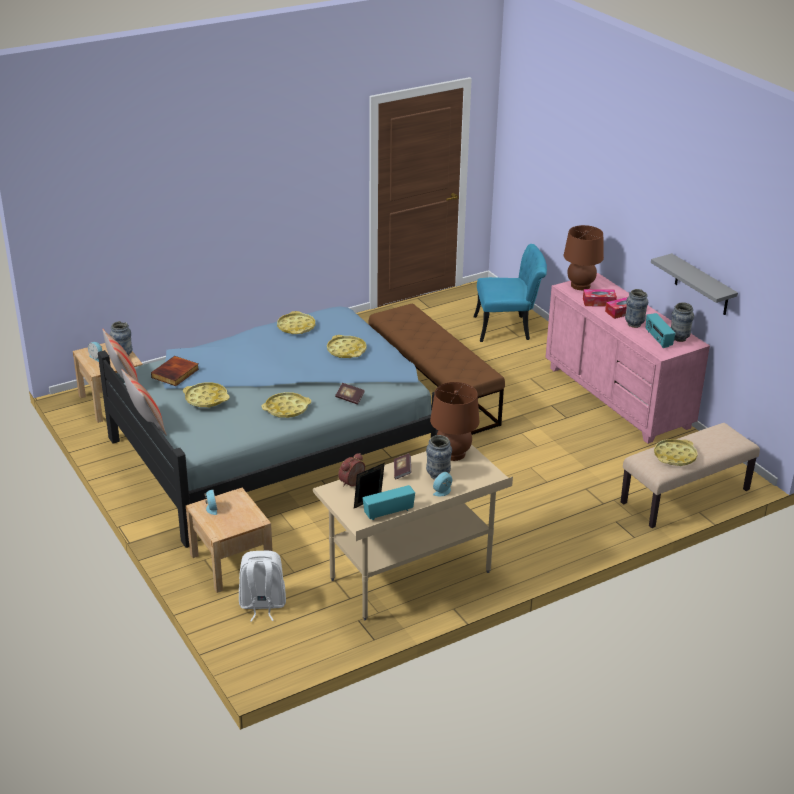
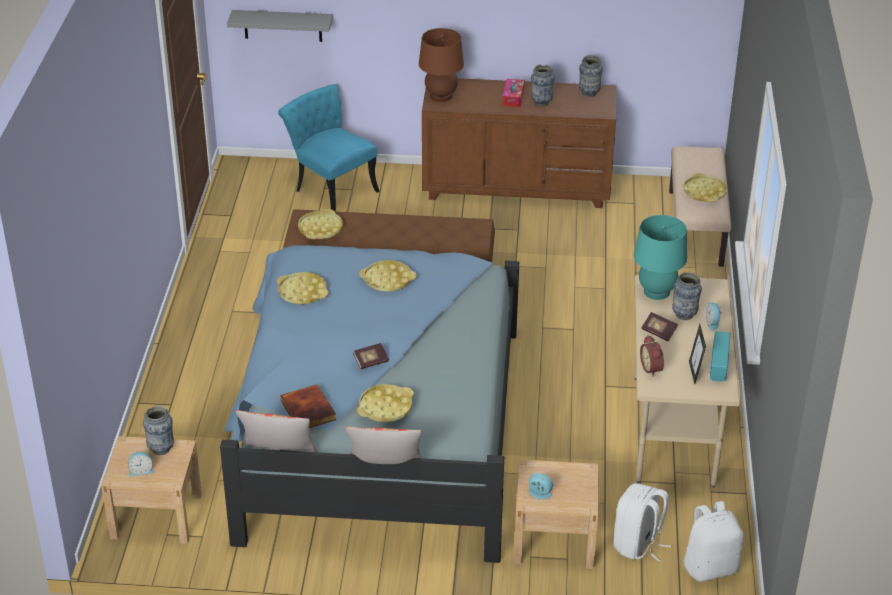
camera: 55 degrees left, 5 degrees up
yellow tray [262,392,311,418] -> yellow tray moved to [298,209,343,239]
book [335,383,364,405] -> book moved to [353,343,389,369]
brown table lamp [430,382,480,461] -> turquoise table lamp [634,215,687,300]
turquoise chair [473,244,547,342] -> turquoise chair turned 75 degrees counterclockwise [278,84,380,211]
pink dresser [545,273,710,444] -> brown dresser [422,78,616,208]
tissue box [583,289,617,306] -> none
radio [646,313,675,348] -> none
grey shelf [651,253,738,315] -> grey shelf moved to [227,10,333,42]
none -> white backpack [684,501,744,582]

